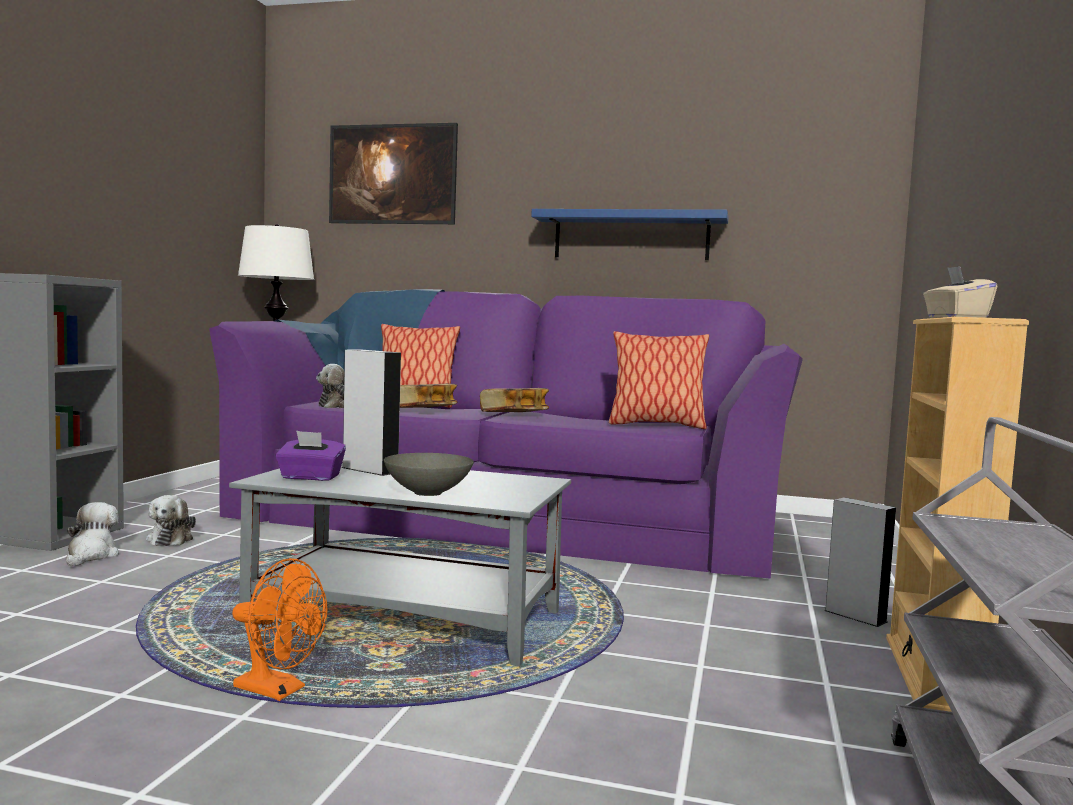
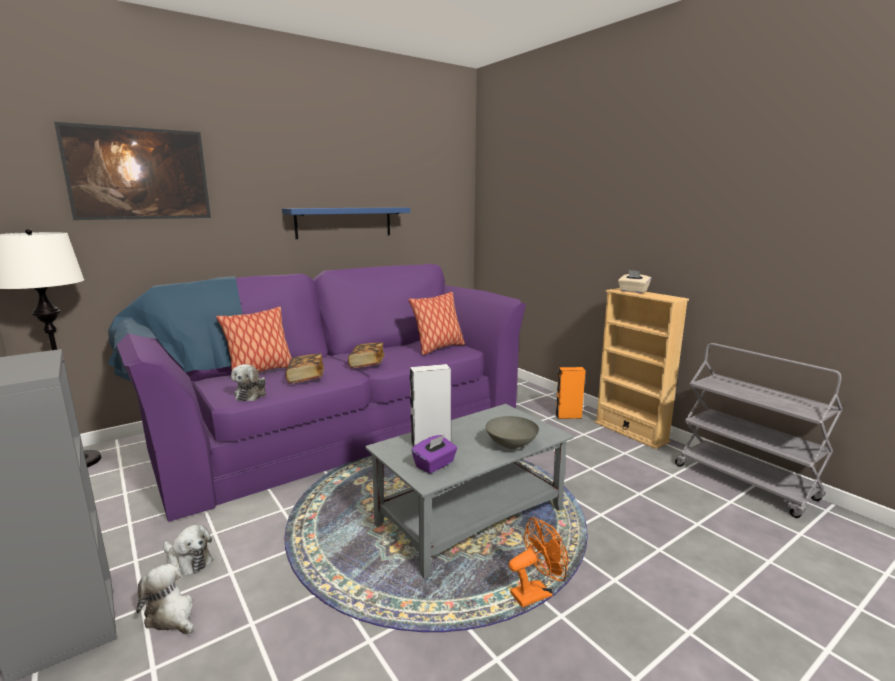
camera: 50 degrees left, 10 degrees up
grey speaker [825,497,896,627] -> orange speaker [556,367,586,419]

